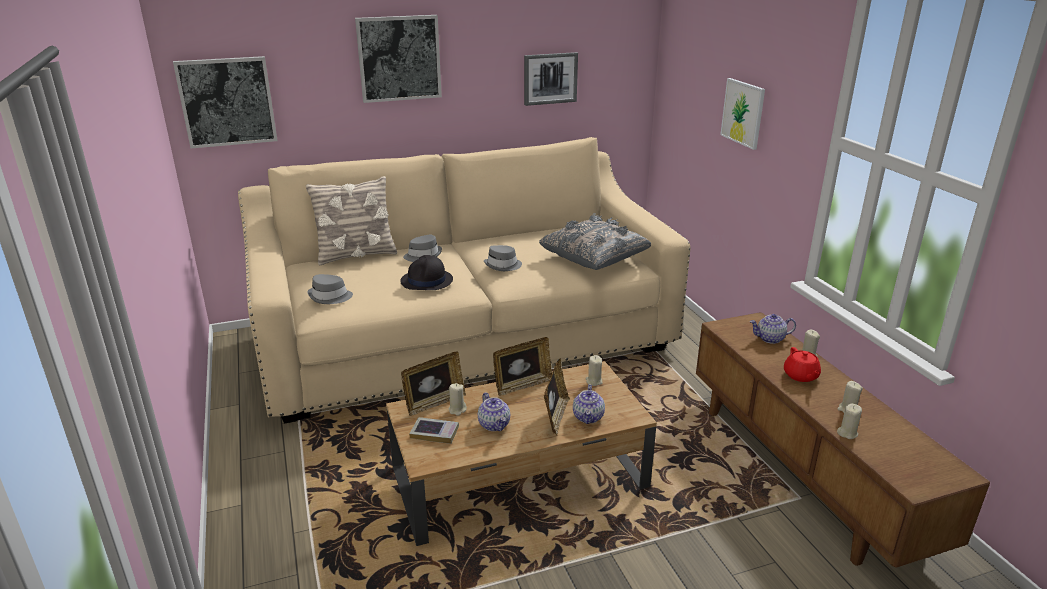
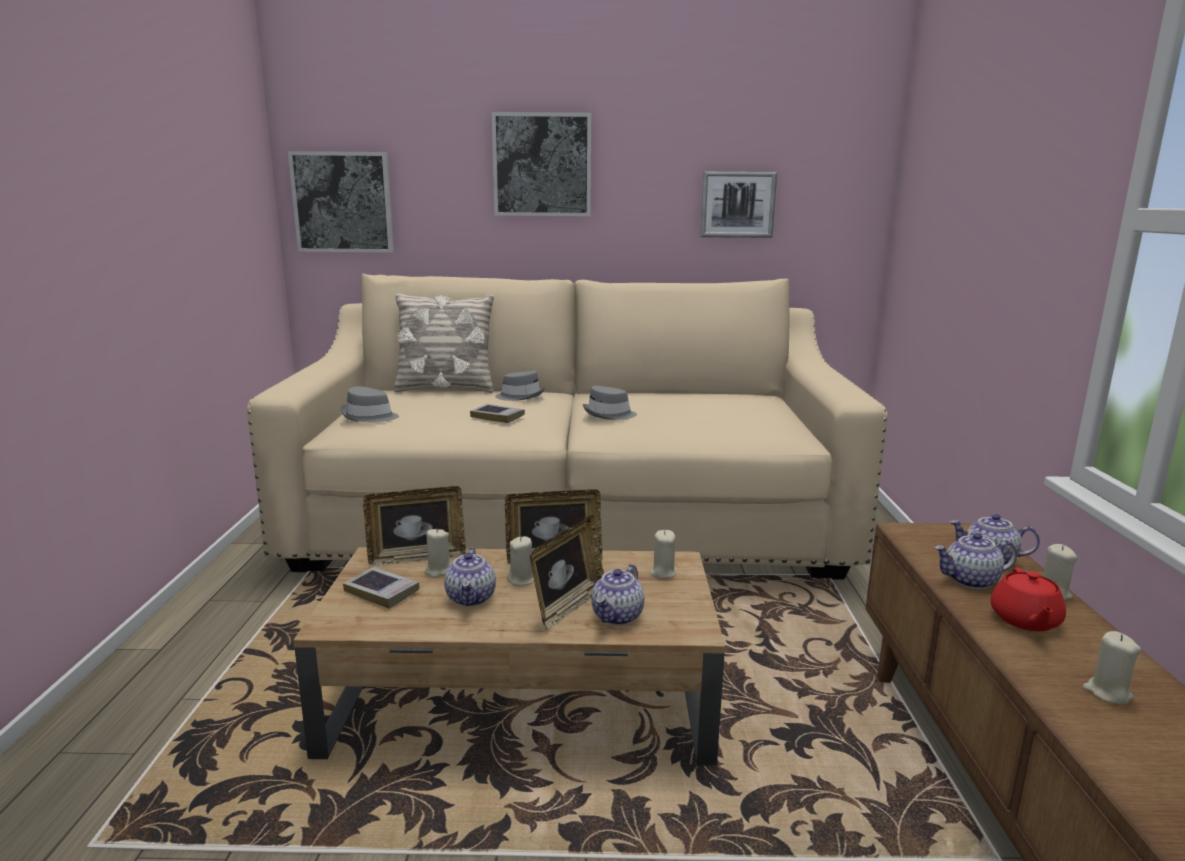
camera: 20 degrees right, 10 degrees down
black hat [400,255,453,290] -> book [470,404,525,423]
grey pillow [539,214,651,270] -> none
picture [720,78,765,150] -> none
beige candle [837,404,862,439] -> beige candle moved to [507,536,534,586]
none -> teapot [934,533,1017,589]

